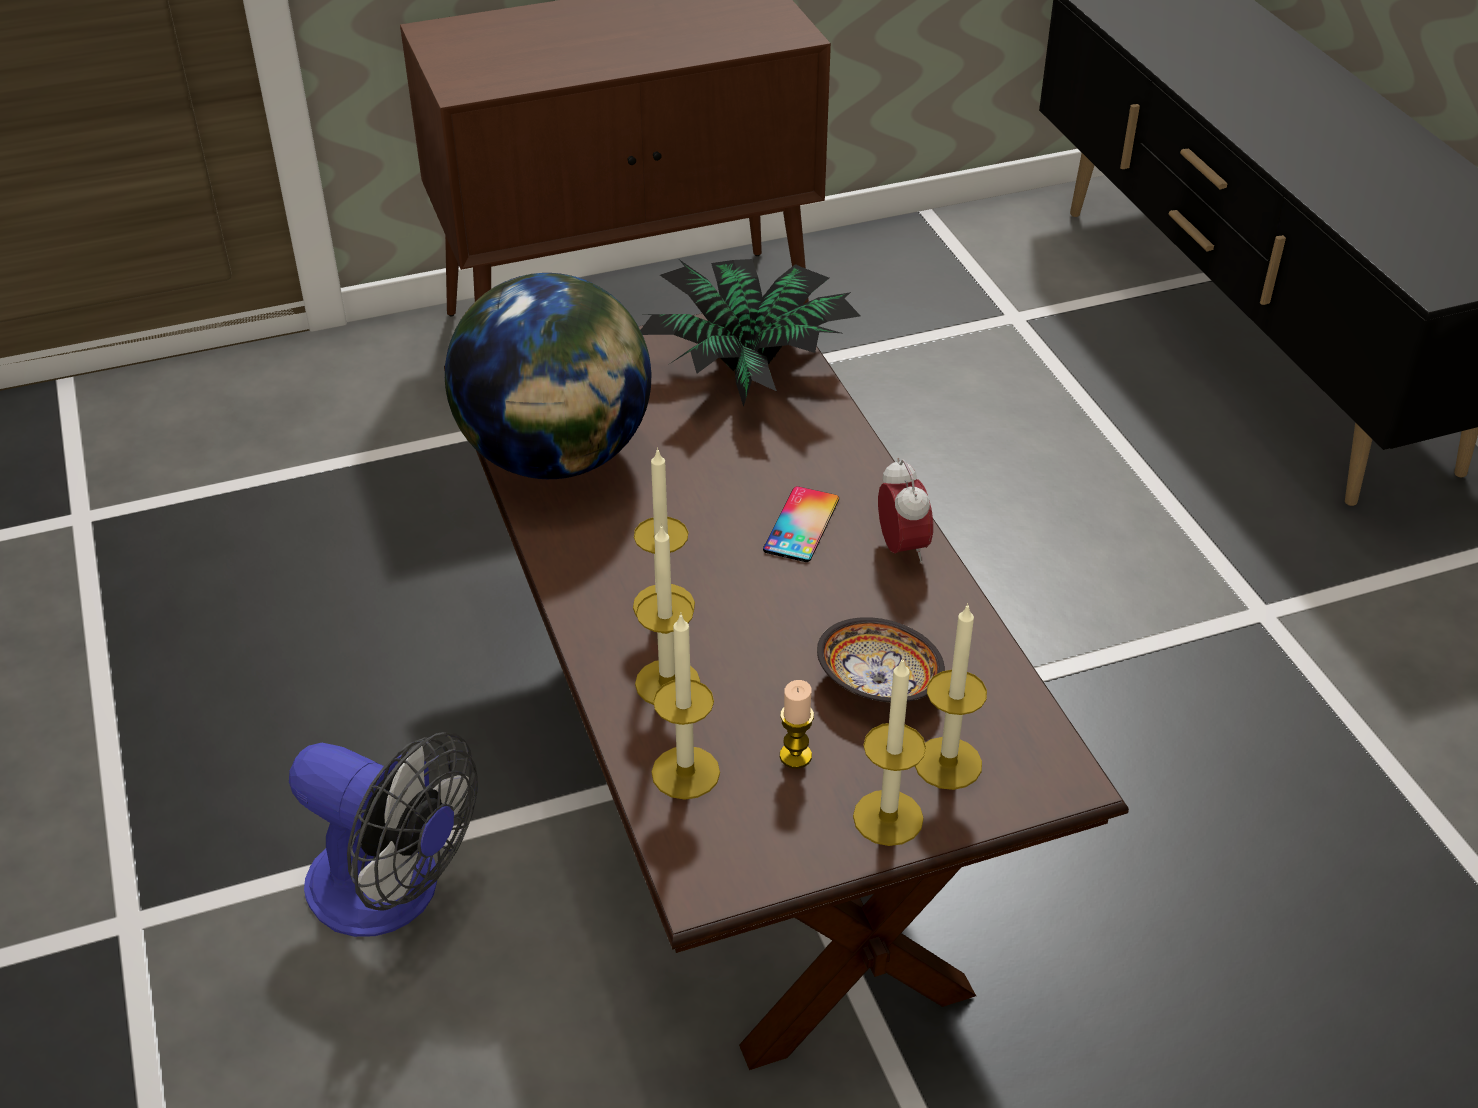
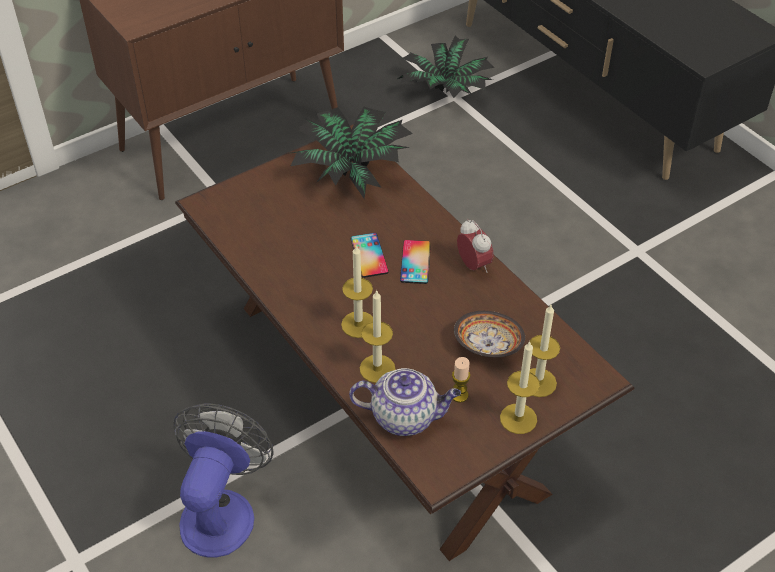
camera: 15 degrees left, 5 degrees up
fan [289,732,478,937] -> fan turned 90 degrees counterclockwise [173,403,274,558]
globe [445,273,651,479] -> none
candle [651,614,720,800] -> teapot [349,368,461,436]
none -> phone [351,233,389,278]
none -> potted plant [397,35,495,98]

